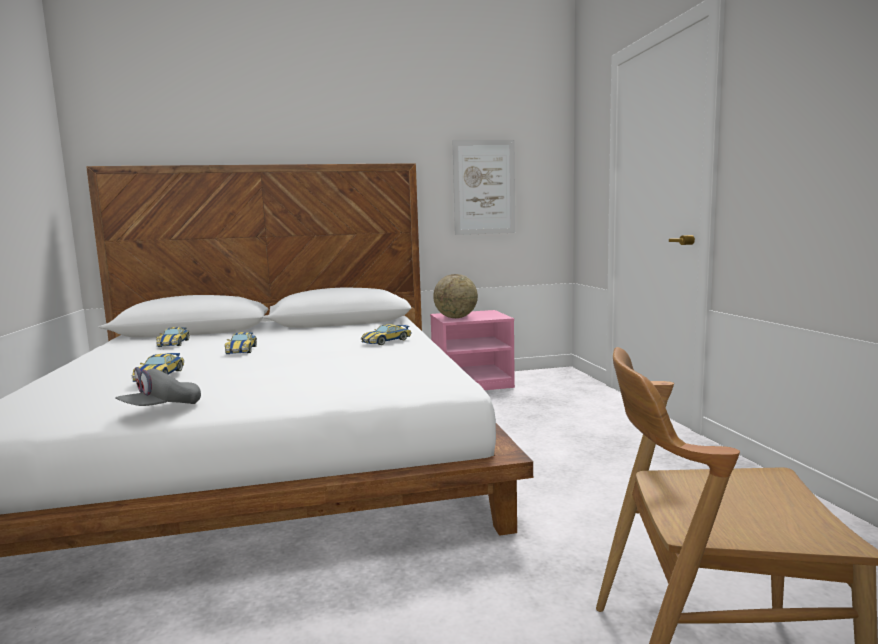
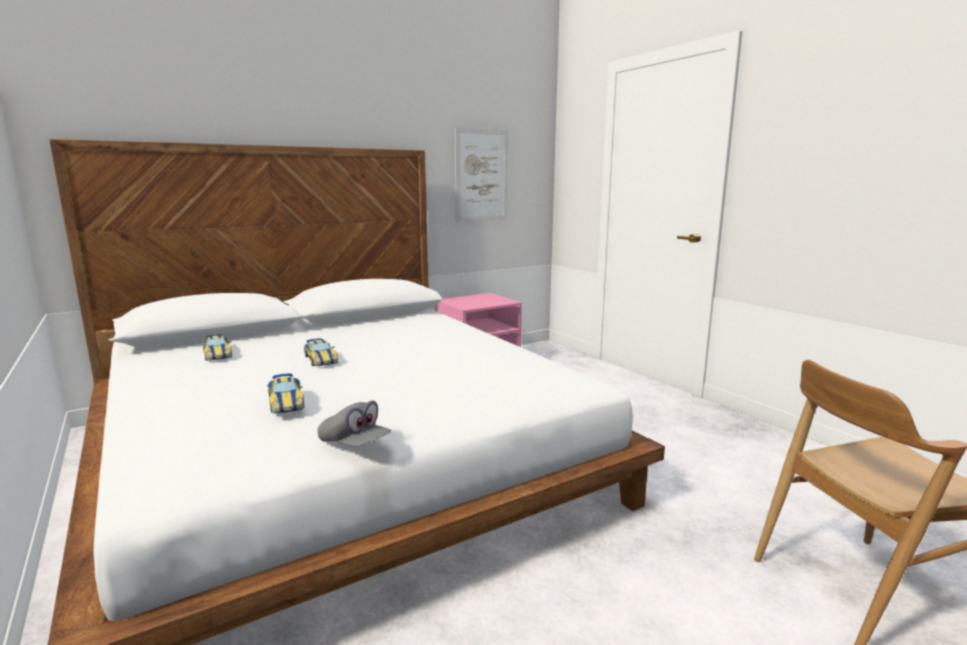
camera: 20 degrees left, 5 degrees up
grey cap [115,367,201,406] -> grey cap turned 75 degrees counterclockwise [317,401,391,447]
toy car [361,324,411,345] -> none
globe [433,274,478,318] -> none

